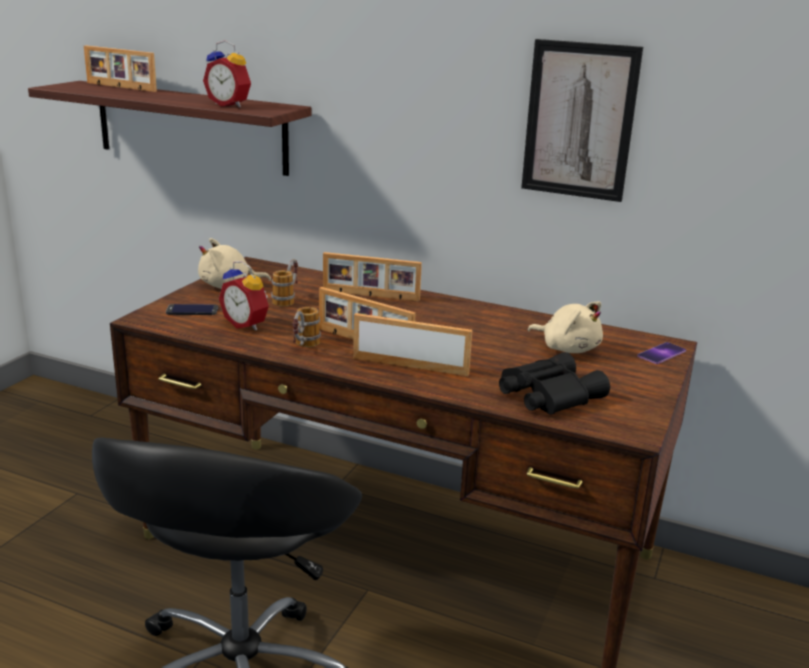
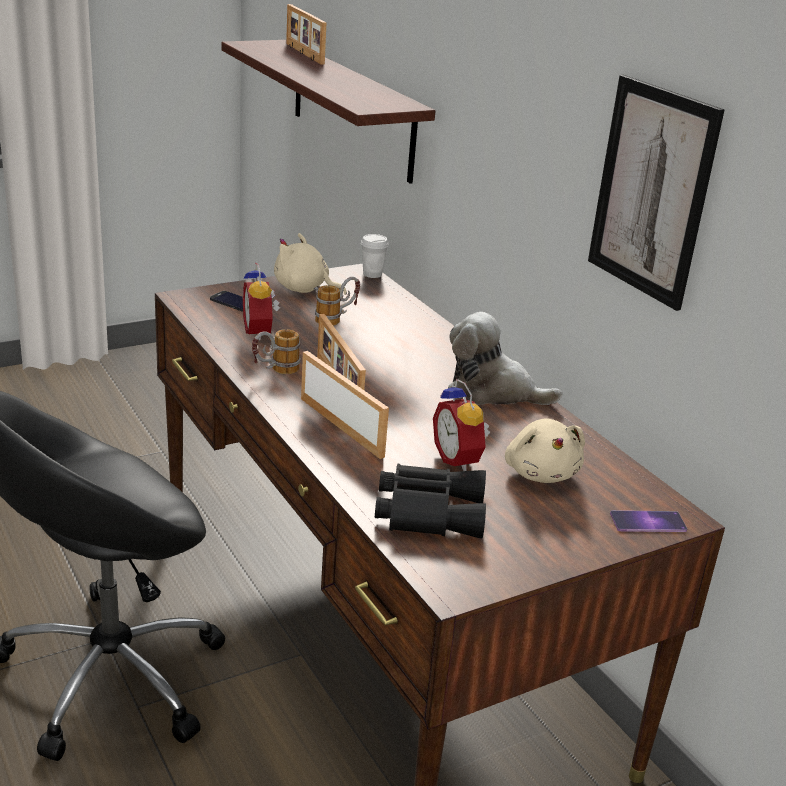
camera: 35 degrees right, 5 degrees up
alarm clock [203,40,251,107] -> alarm clock moved to [433,379,490,471]
picture frame [323,252,422,301] -> none
none -> white cup [361,234,389,278]
none -> plush toy [448,312,562,405]

